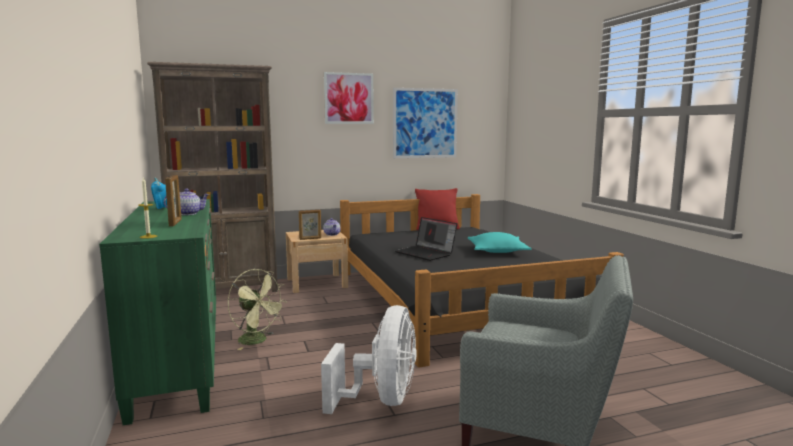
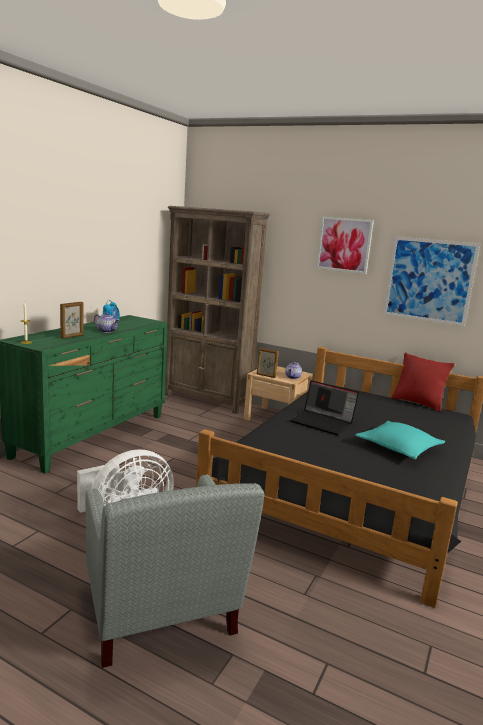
camera: 45 degrees right, 5 degrees up
green fan [228,269,287,350] -> none
laptop [395,217,457,261] -> laptop turned 60 degrees counterclockwise [290,380,359,435]

